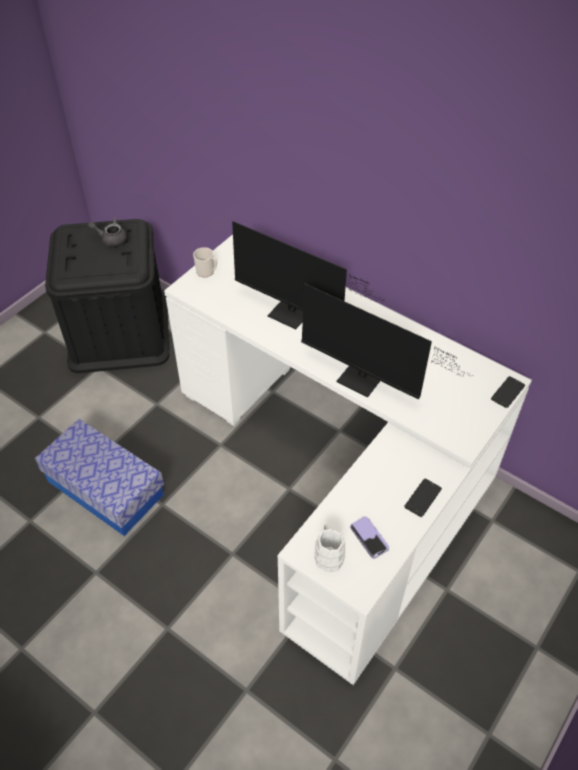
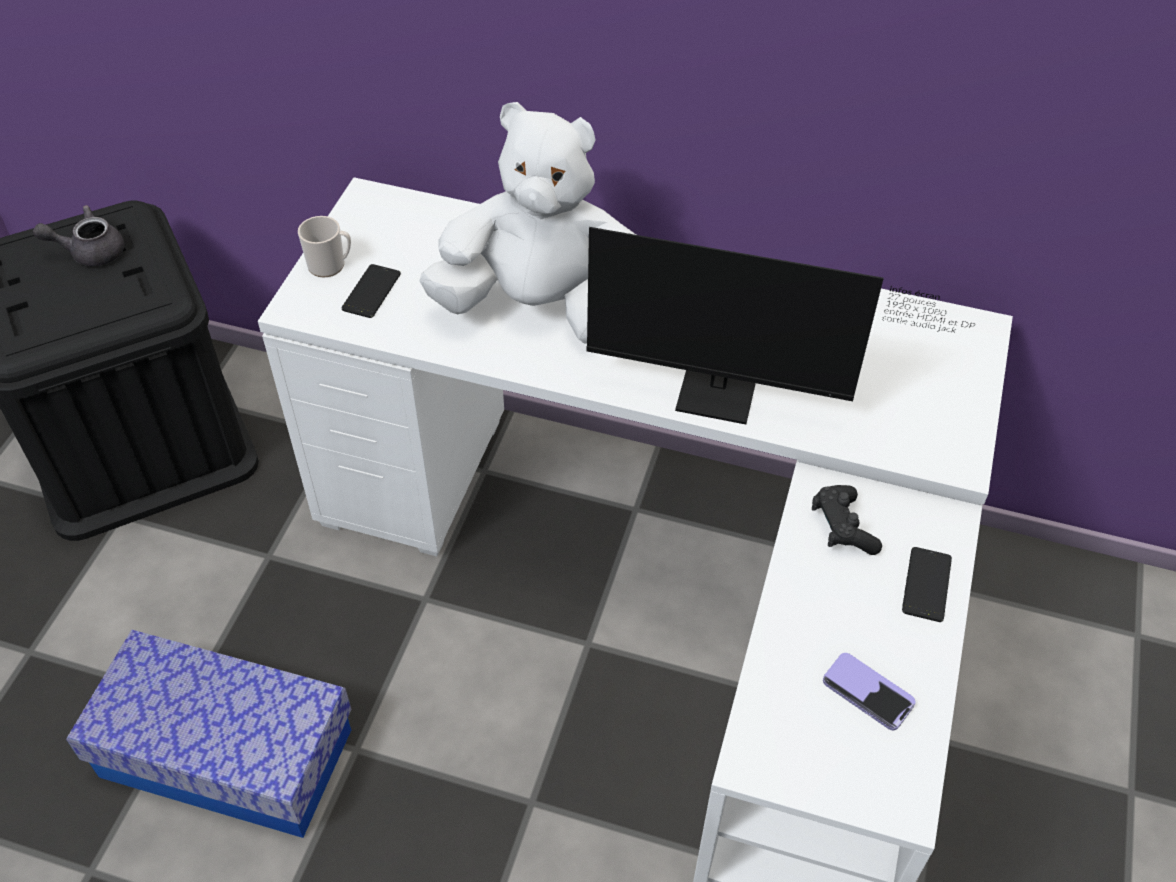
camera: 20 degrees left, 0 degrees up
monitor [232,221,382,329] -> white plush toy [419,102,636,344]
white mug [315,525,345,572] -> none
phone [491,376,525,408] -> phone moved to [342,264,401,318]
none -> black game controller [812,485,882,555]

